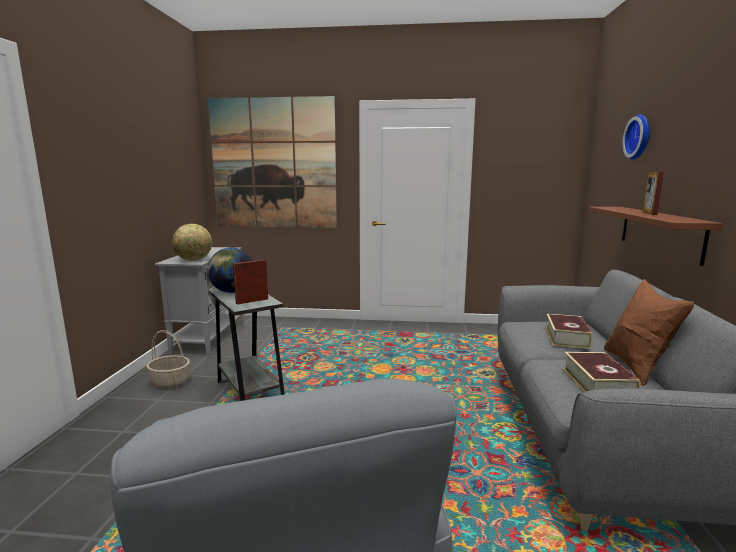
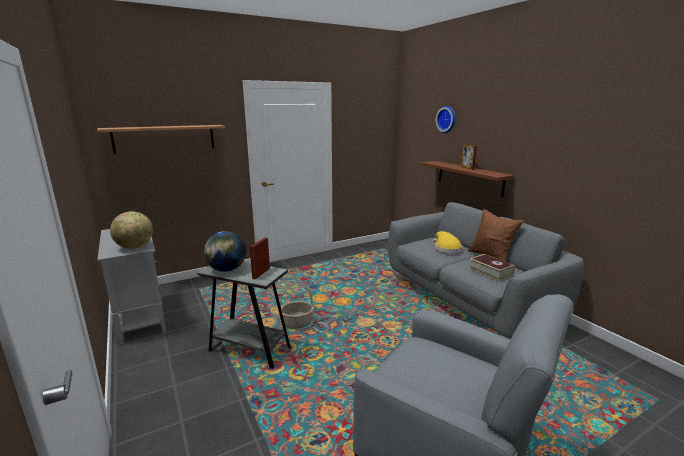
camera: 35 degrees left, 5 degrees up
basket [146,330,190,388] -> basket moved to [280,283,314,329]
picture [208,96,337,228] -> shelf [97,125,225,154]
book [545,314,593,349] -> yellow hat [433,231,462,253]

